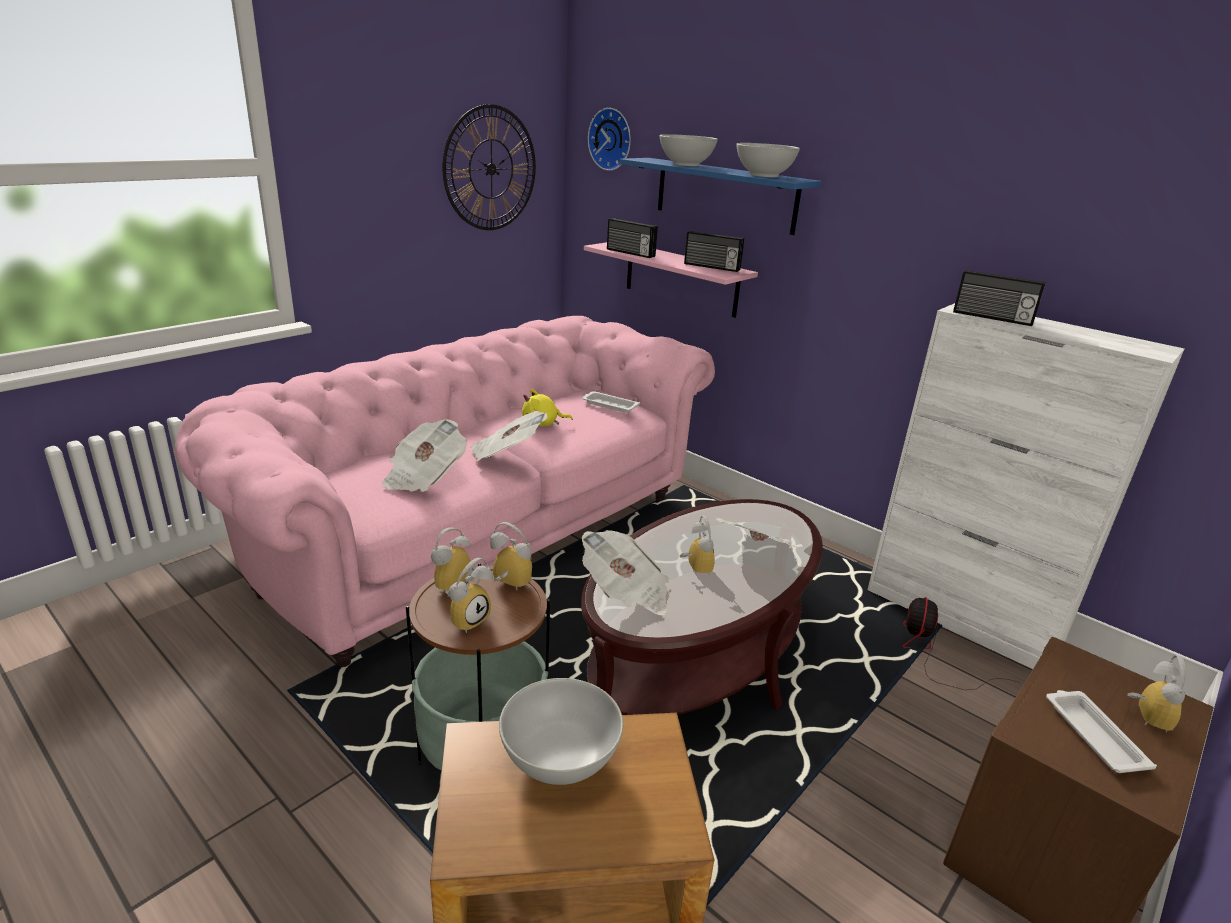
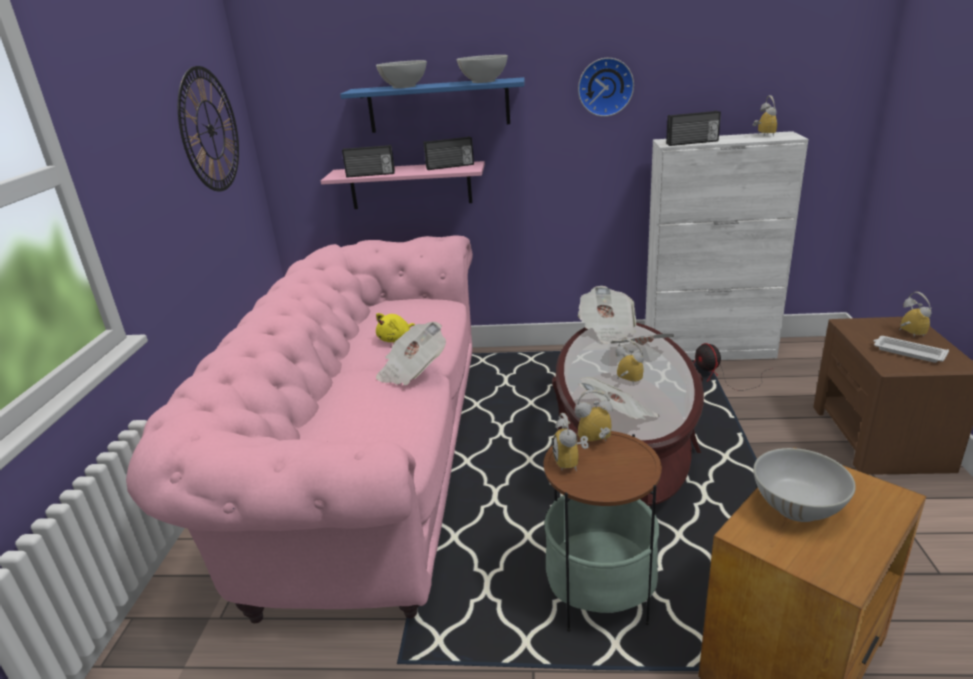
camera: 35 degrees left, 0 degrees up
newspaper [382,419,467,492] -> newspaper moved to [578,286,636,344]
alarm clock [445,558,493,633] -> alarm clock moved to [753,95,777,136]
white tray [582,391,640,413] -> none
wall clock [588,108,631,171] -> wall clock moved to [578,58,634,117]

